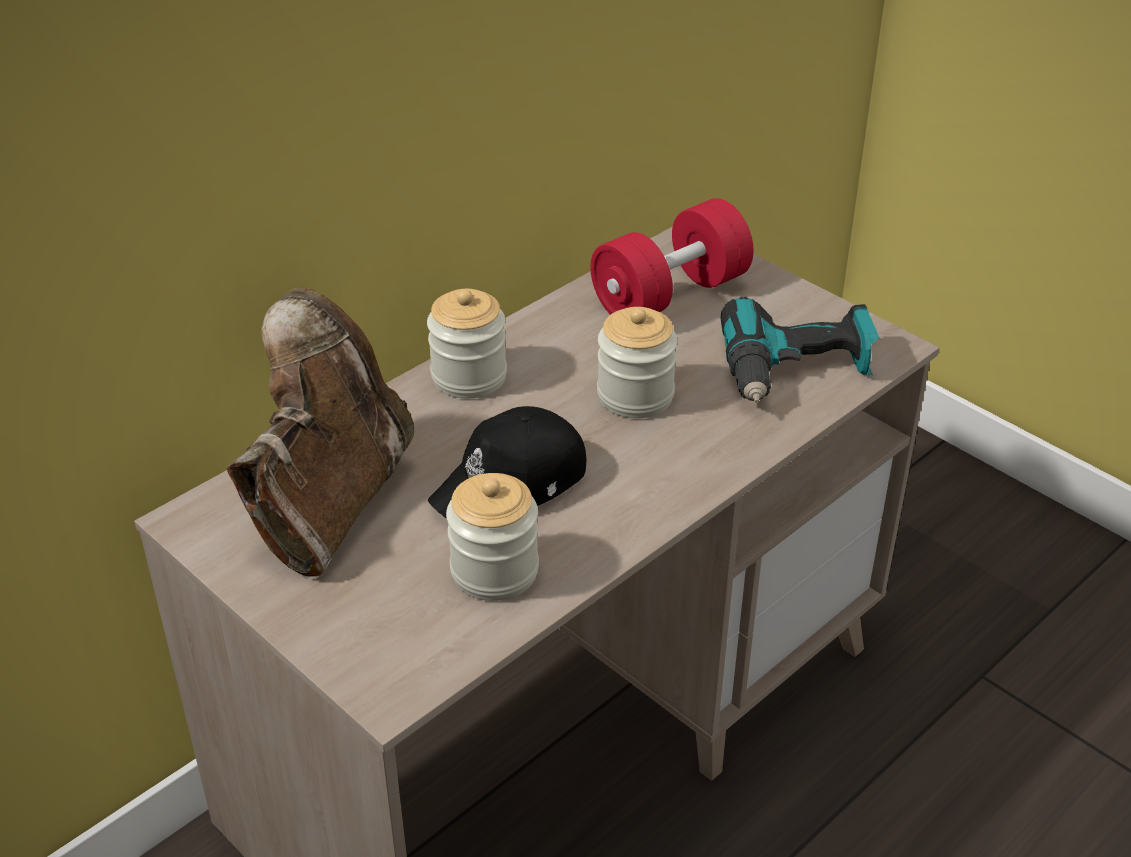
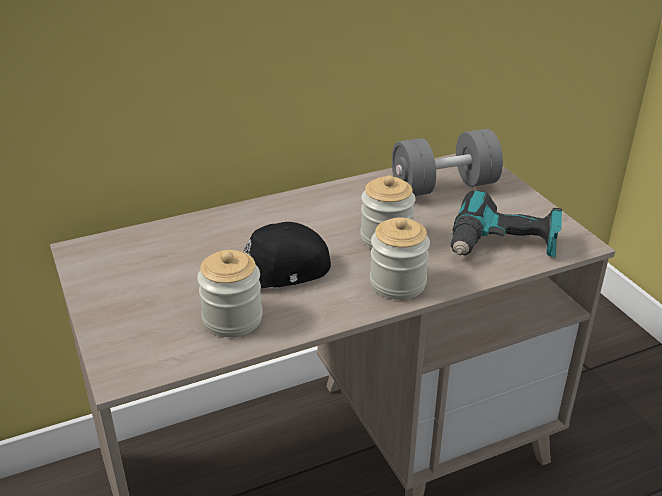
camera: 20 degrees right, 5 degrees down
brown boot [227,288,414,576] -> none
jar [427,289,507,398] -> jar moved to [370,217,430,300]
red dumbbell [590,198,753,315] -> grey dumbbell [392,129,503,196]

